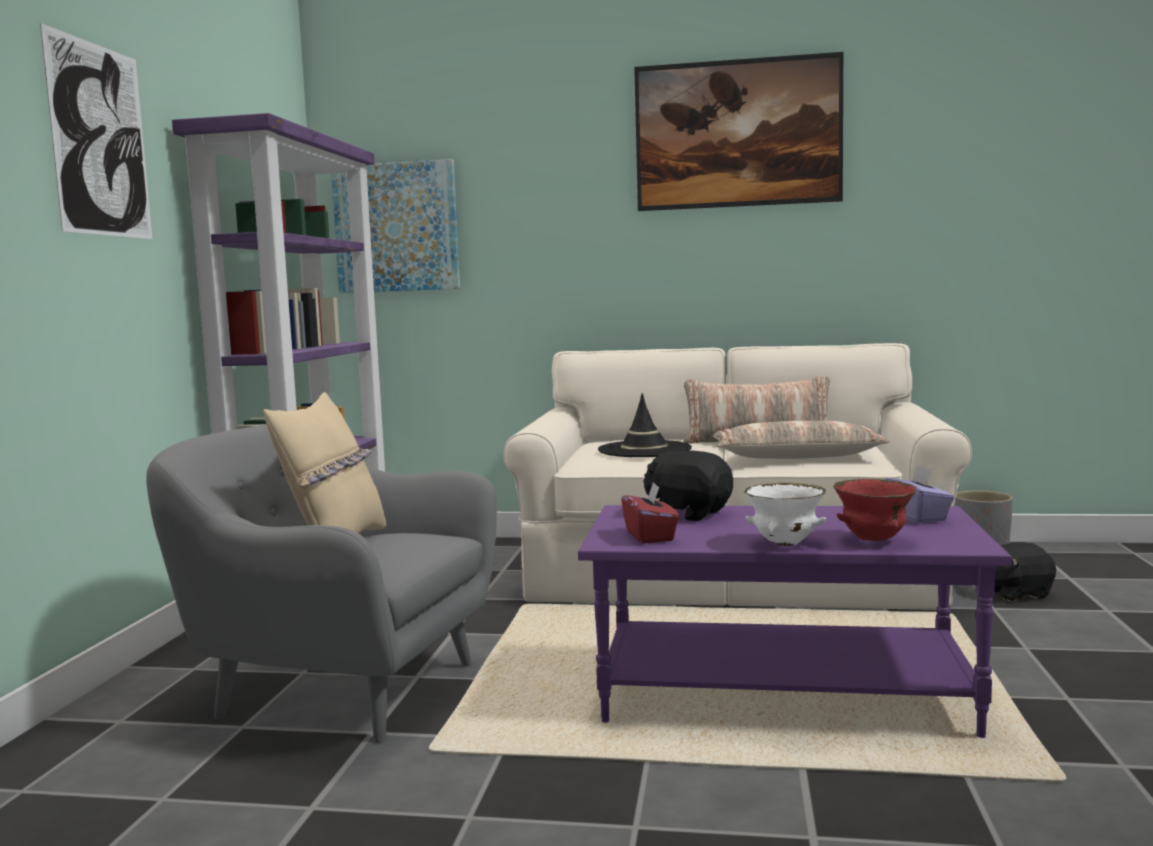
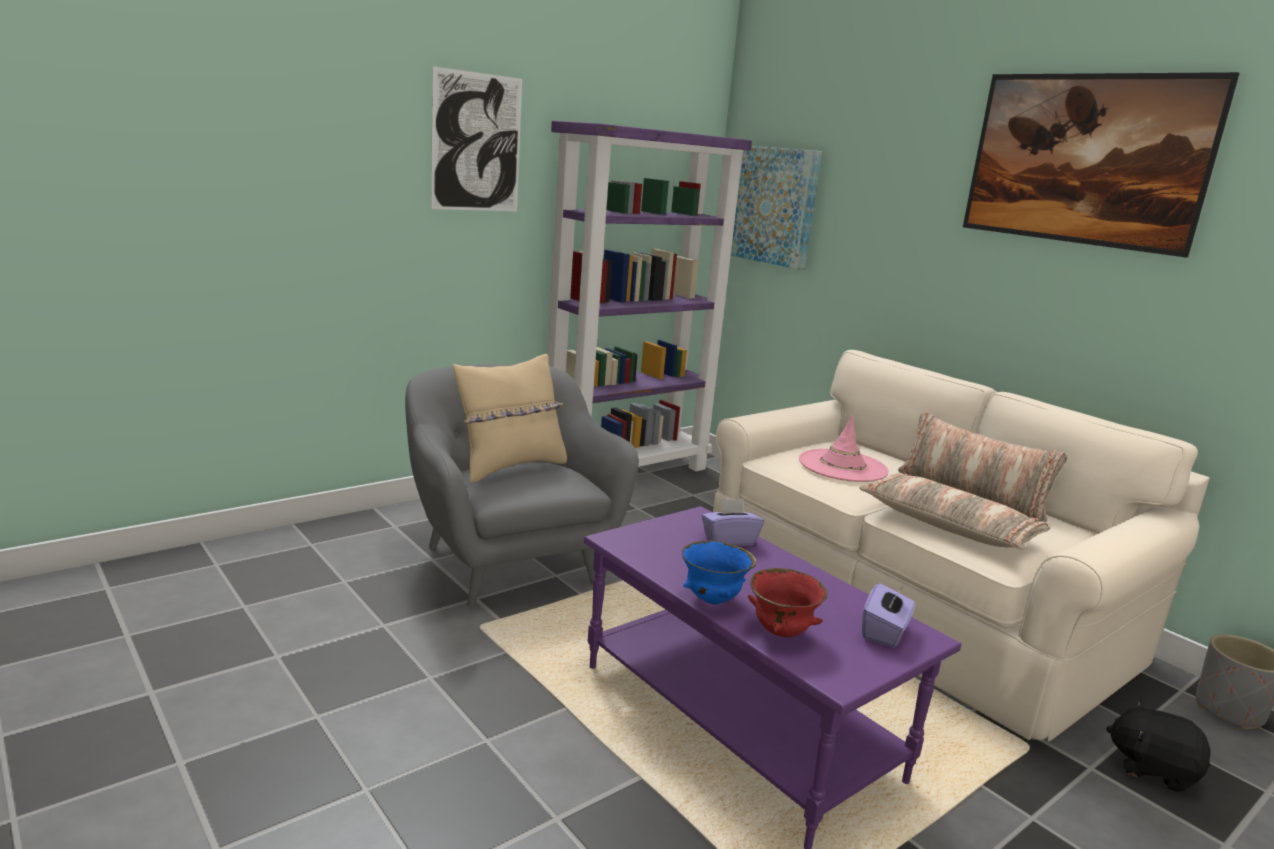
camera: 40 degrees right, 10 degrees up
black hat [598,393,692,457] -> pink hat [799,415,889,482]
red tissue box [621,482,680,544] -> none
black plush toy [643,450,733,521] -> purple tissue box [702,499,764,546]
white bowl [744,483,826,546] -> blue bowl [682,540,756,605]

